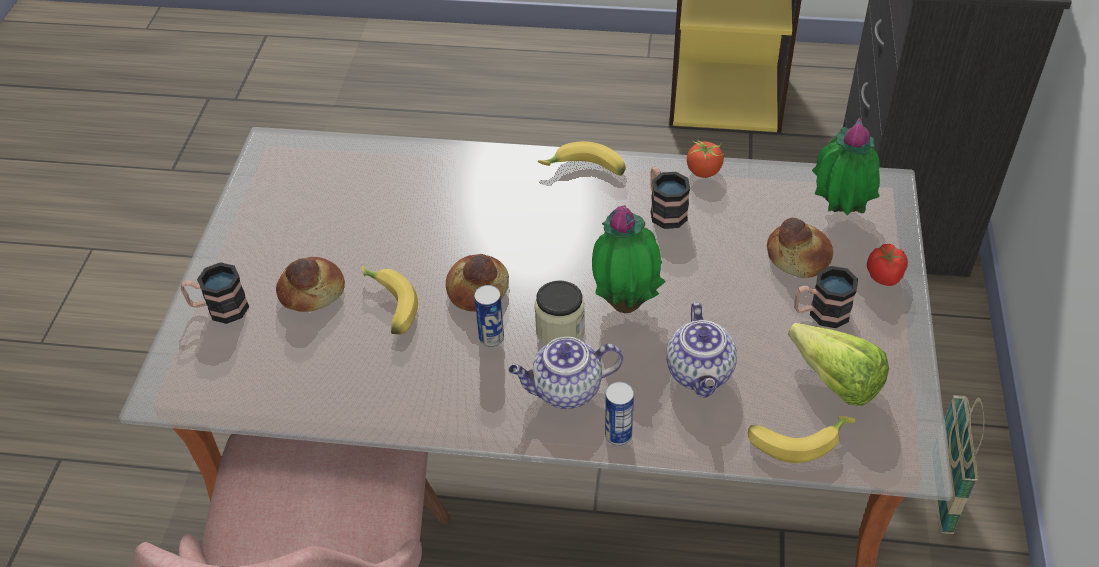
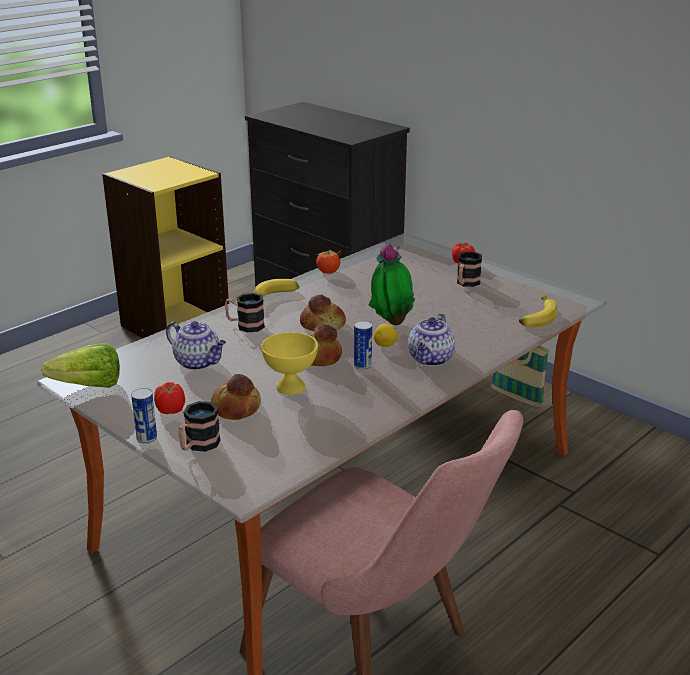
camera: 55 degrees left, 20 degrees down
banana [362,264,418,335] -> yellow bowl [261,332,318,395]
jar [535,281,585,345] -> lemon [374,324,398,347]
can [605,382,634,446] -> can moved to [131,388,157,444]
mug [650,167,690,229] -> mug moved to [225,293,265,333]
teapot [666,302,737,398] -> teapot moved to [166,321,226,370]
bread [767,218,833,278] -> bread moved to [300,295,346,331]
lettuce [788,323,889,406] -> lettuce moved to [41,343,120,388]
potted plant [812,118,880,215] -> none
none -> tomato [154,382,185,414]

